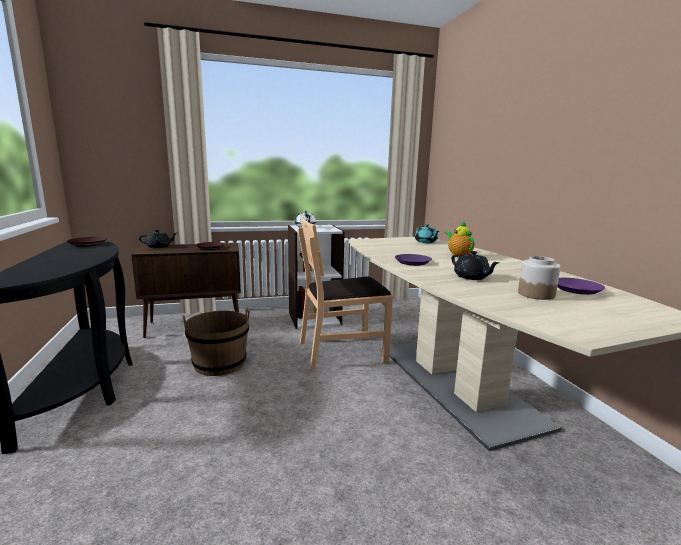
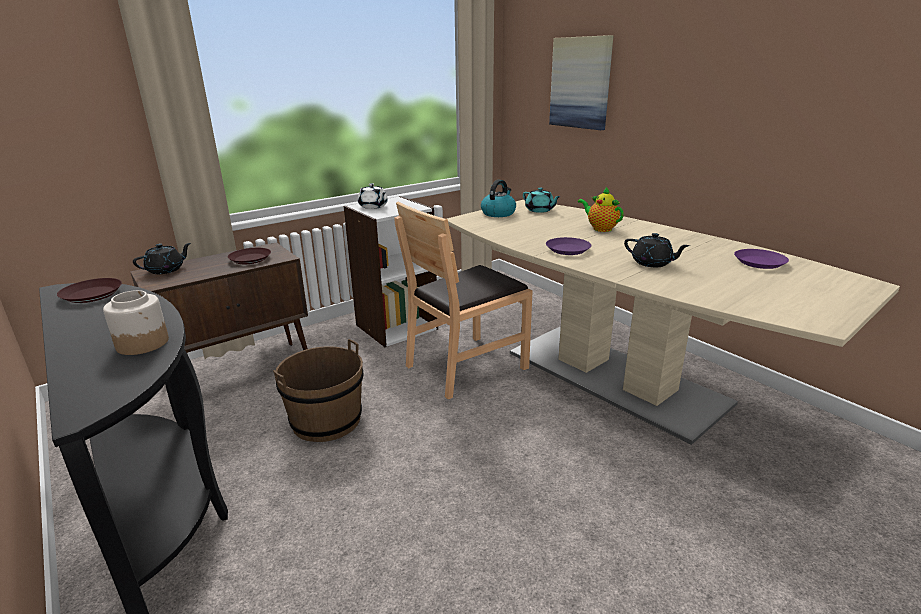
camera: 20 degrees left, 10 degrees up
jar [518,256,561,300] -> jar moved to [103,290,169,355]
none -> kettle [481,180,516,217]
none -> picture [549,35,614,130]

